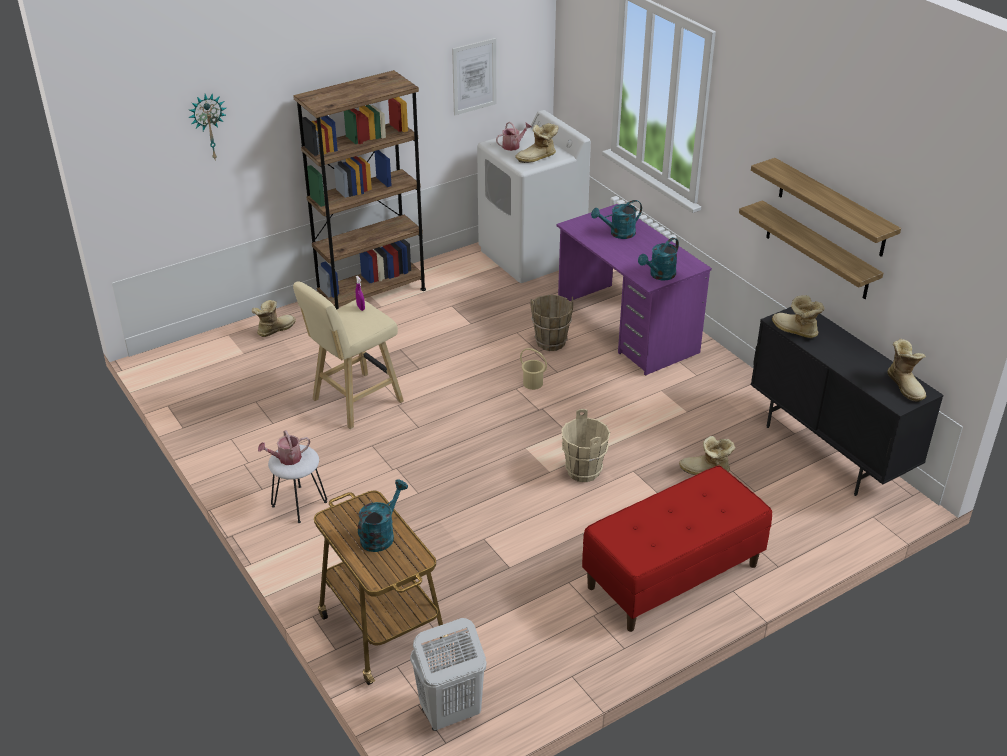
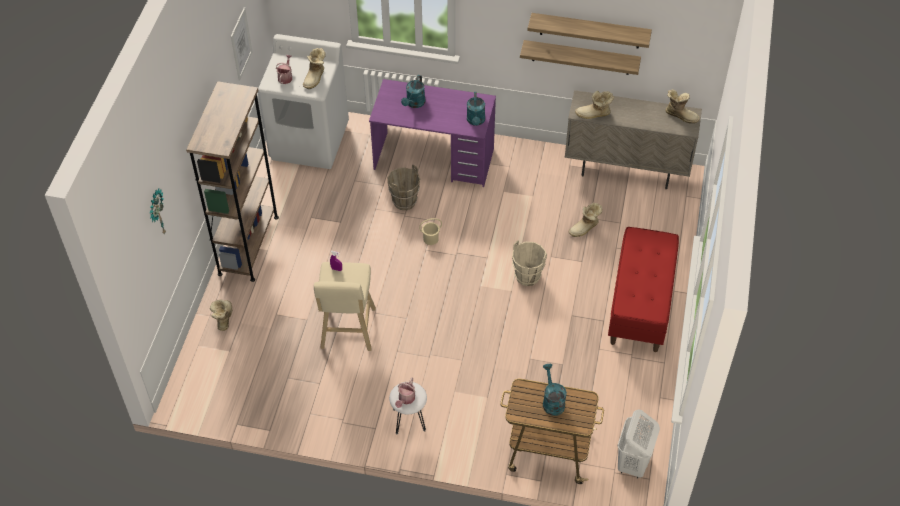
camera: 45 degrees left, 15 degrees up
black cabinet [751,307,944,496] -> beige cabinet [564,90,702,189]

